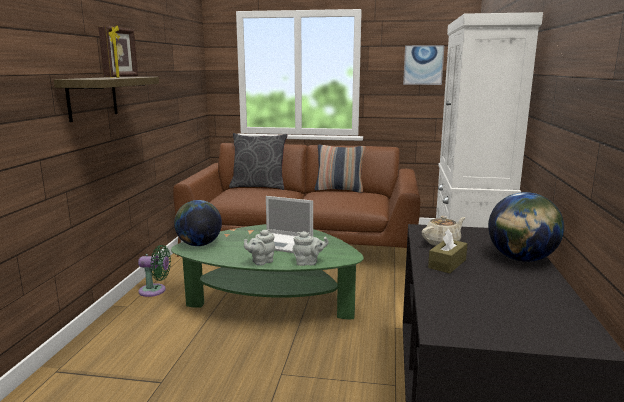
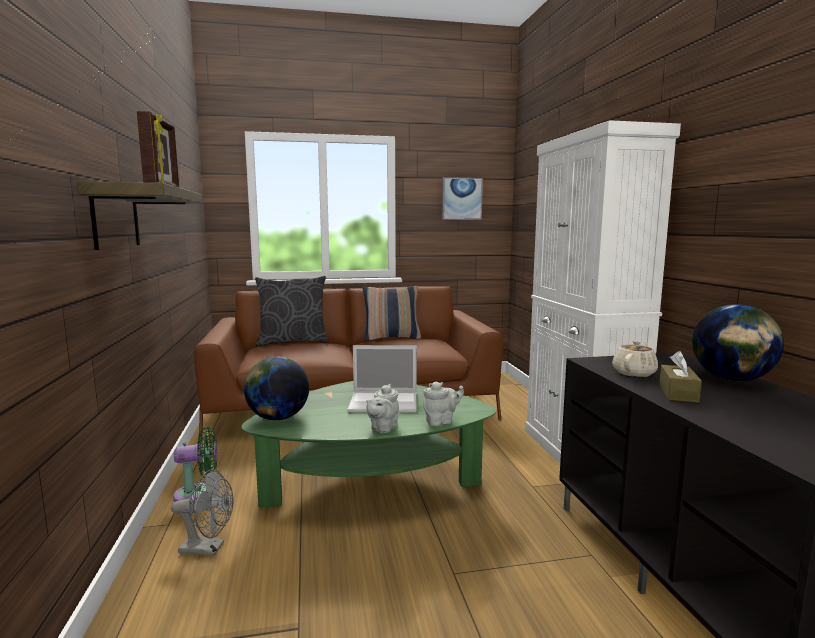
camera: 20 degrees left, 5 degrees down
none -> grey fan [171,469,233,556]

